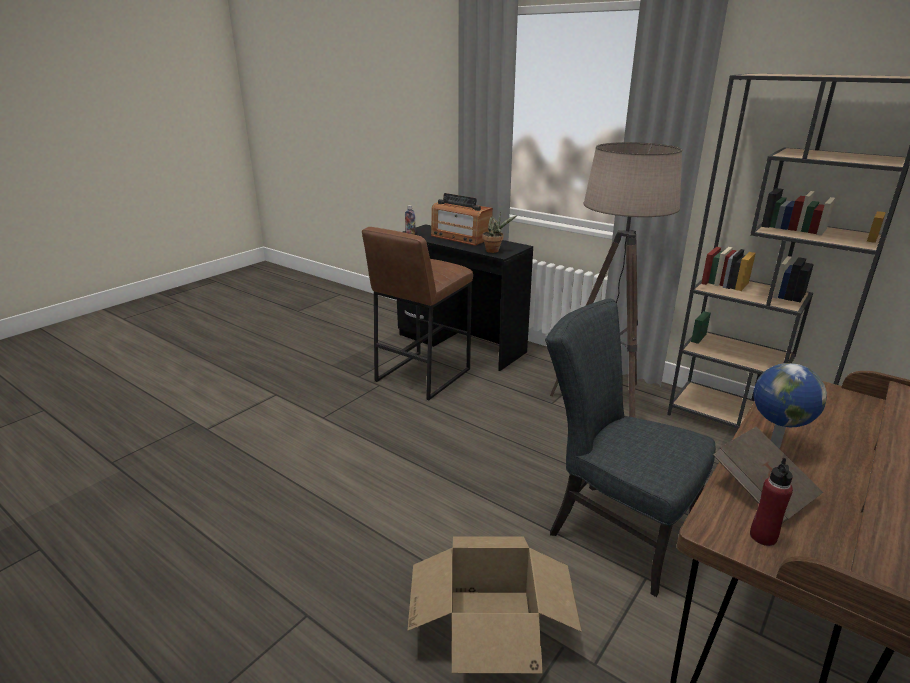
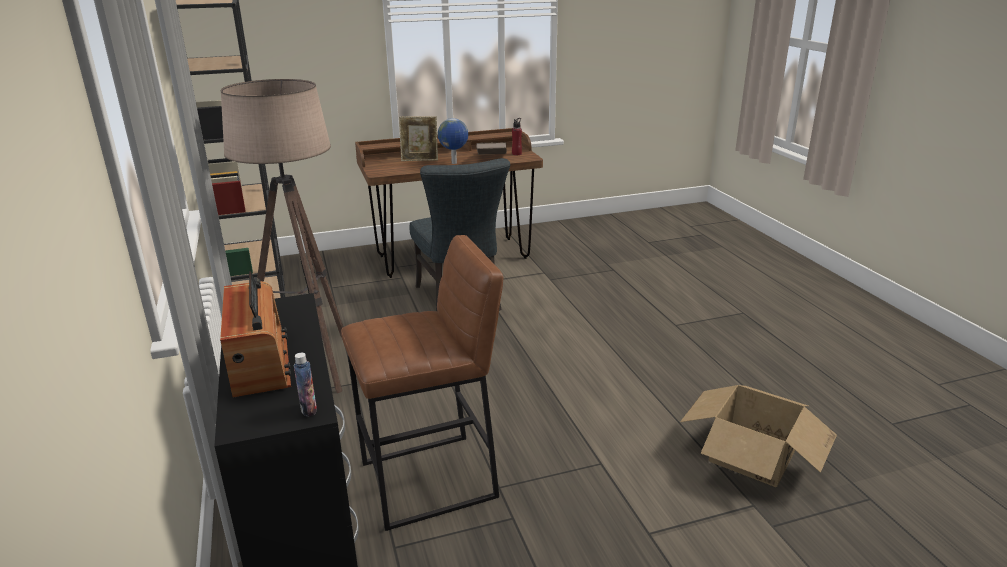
camera: 145 degrees left, 0 degrees up
cardboard box [408,536,582,674] -> cardboard box moved to [680,385,837,487]
potted plant [482,212,517,253] -> none
none -> picture frame [399,116,438,161]

